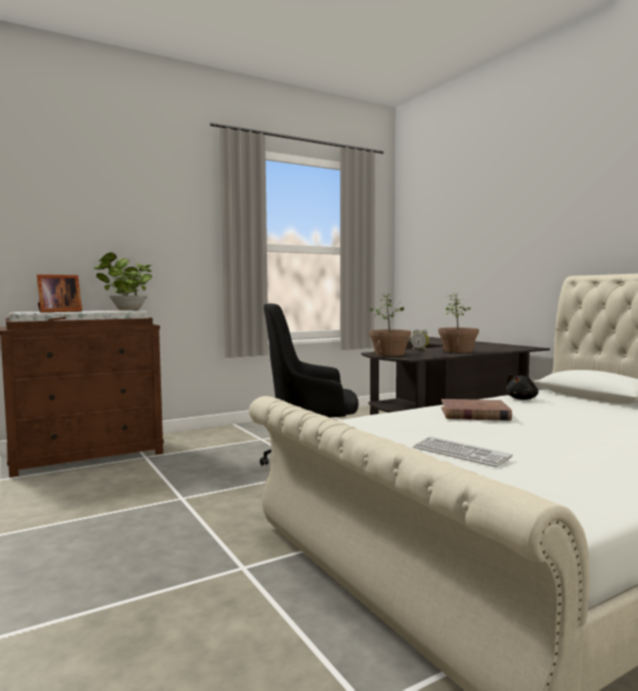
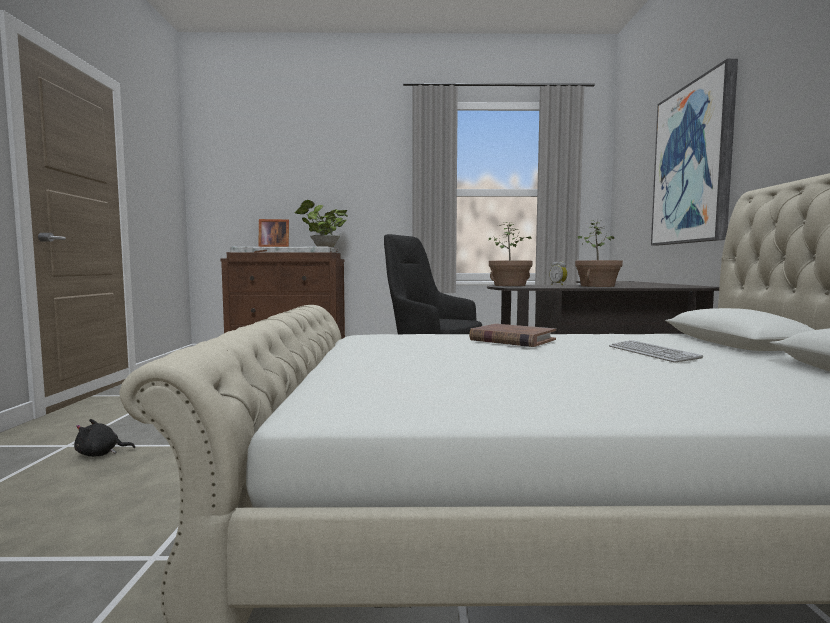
camera: 30 degrees right, 0 degrees up
keyboard [413,437,513,467] -> keyboard moved to [609,340,703,363]
black plush toy [506,374,539,400] -> black plush toy moved to [74,419,135,457]
none -> picture [651,59,738,245]

